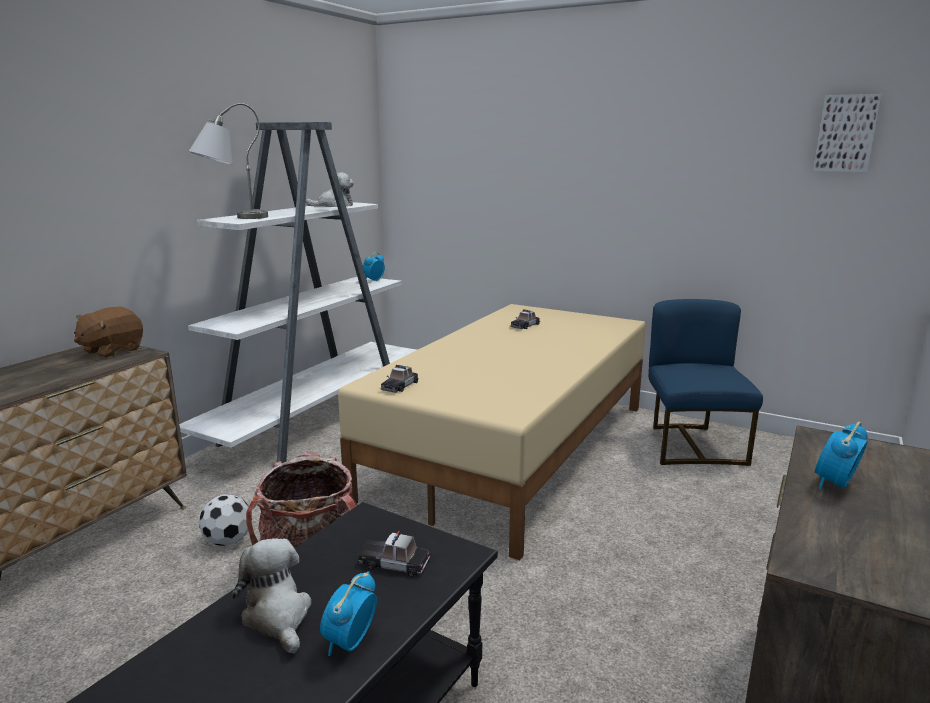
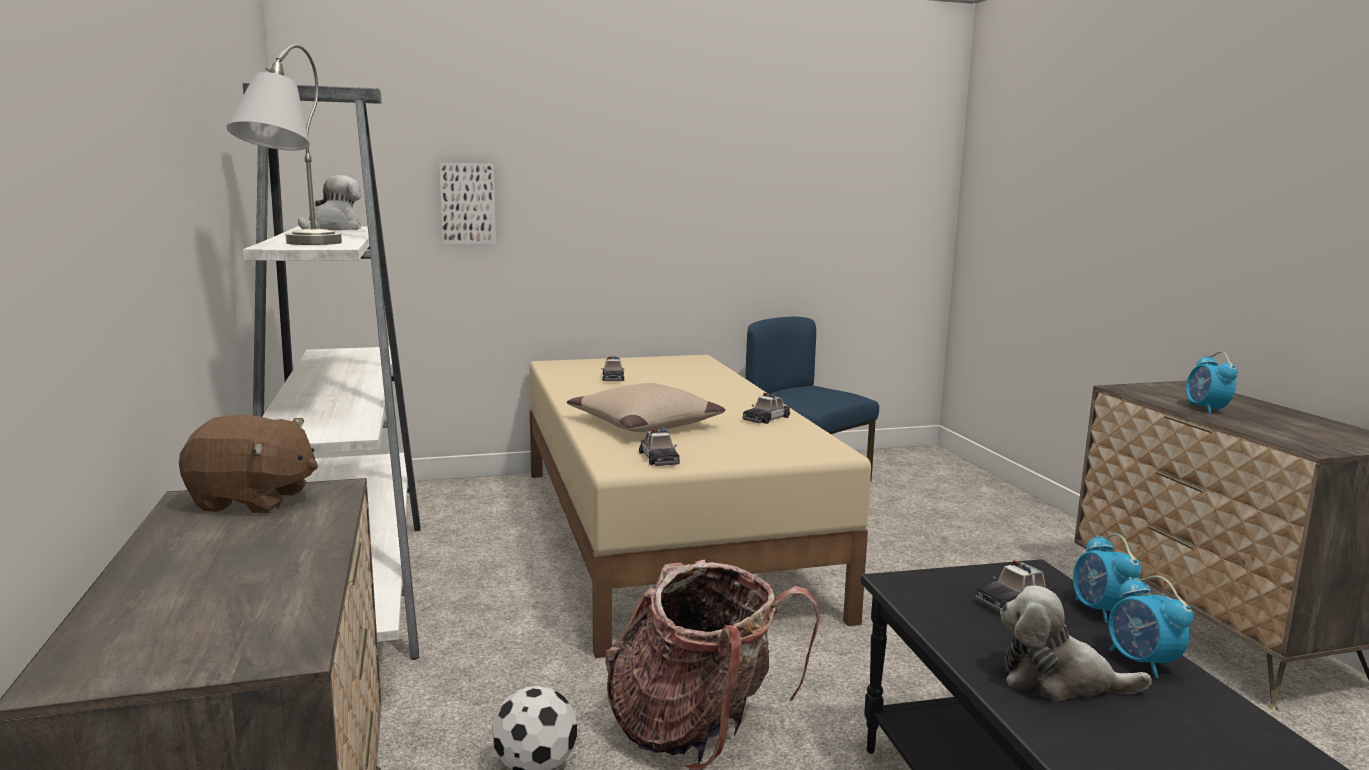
camera: 45 degrees left, 5 degrees down
brown plush toy [74,306,143,358] -> brown plush toy turned 75 degrees counterclockwise [179,415,318,513]
alarm clock [363,252,385,281] -> alarm clock moved to [1073,534,1141,623]
picture [813,94,882,172] -> picture moved to [439,163,496,244]
none -> beige pillow [567,383,725,432]
none -> toy car [742,393,790,424]

